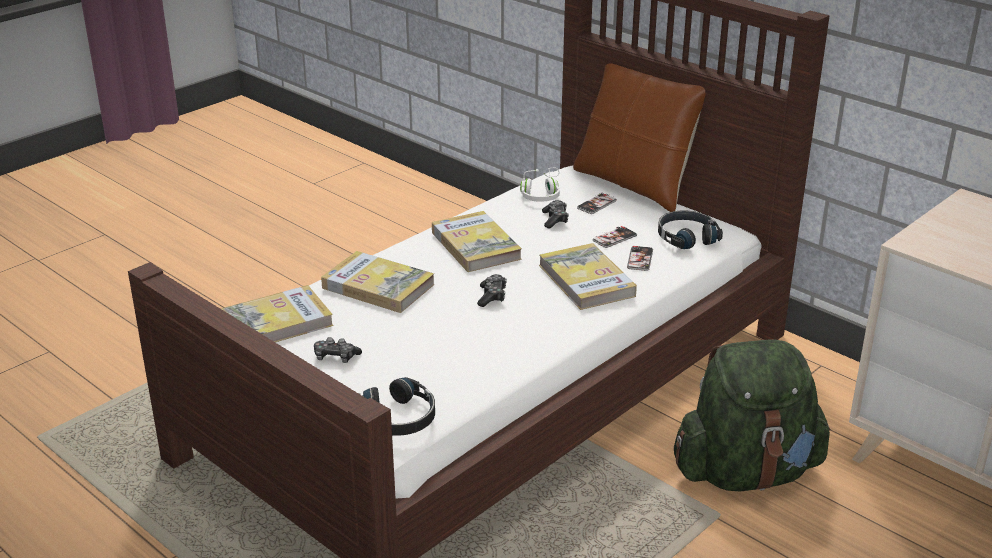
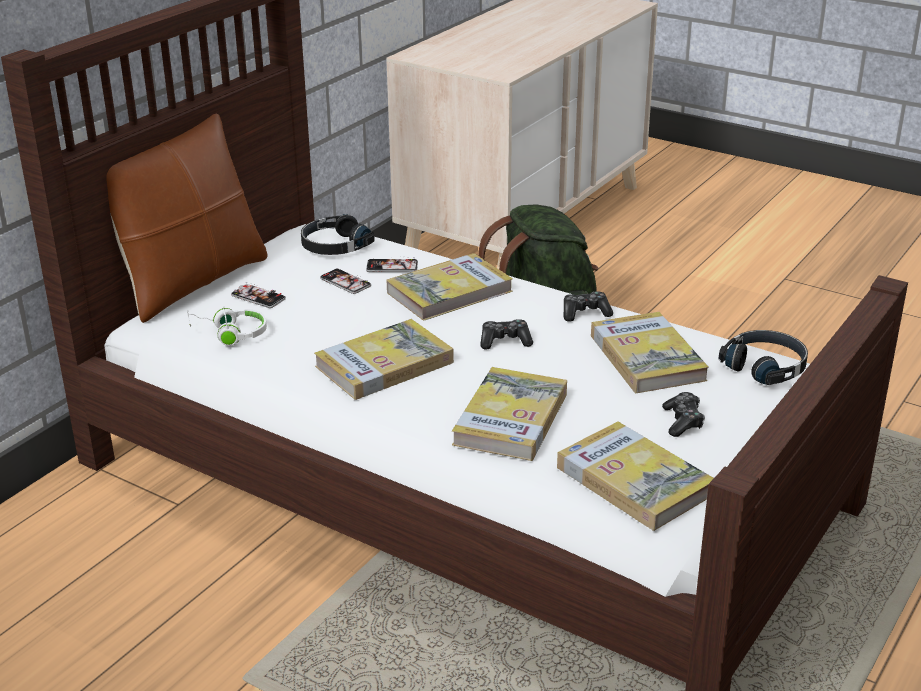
camera: 100 degrees left, 0 degrees up
game controller [542,200,569,228] -> game controller moved to [564,291,613,322]
none -> book [591,312,709,393]

